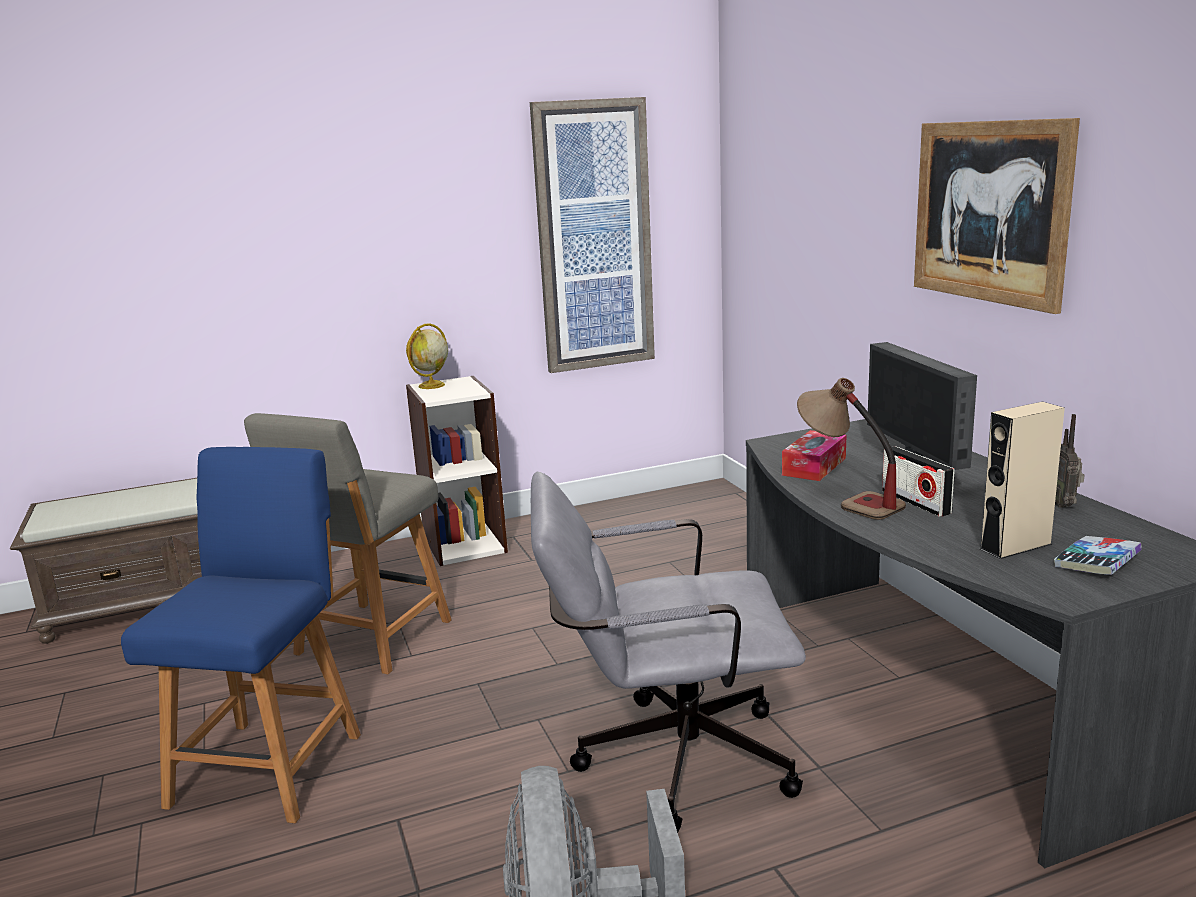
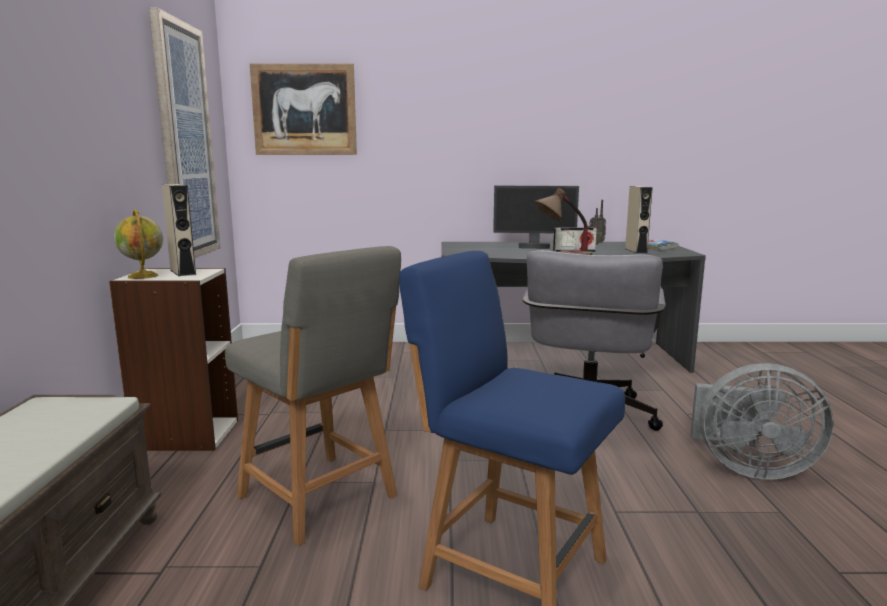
camera: 70 degrees left, 5 degrees down
tissue box [782,430,846,481] -> none
picture [914,118,1080,314] -> picture moved to [250,64,357,155]
none -> beige speaker [162,184,197,276]

